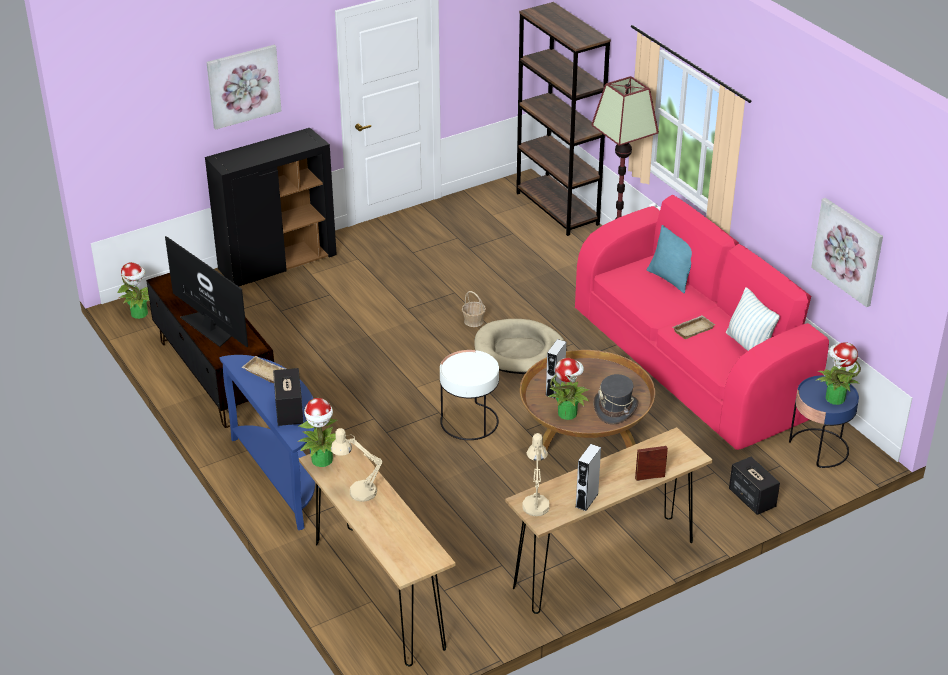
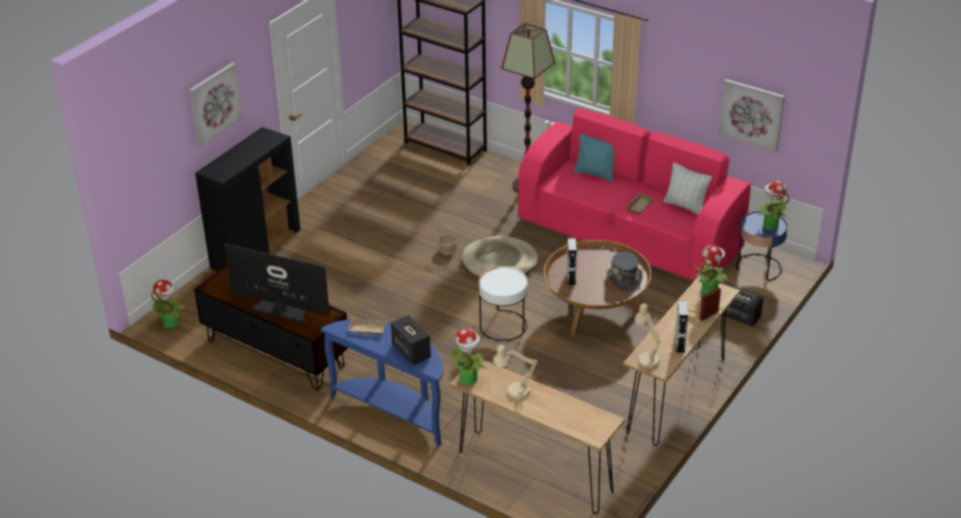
camera: 25 degrees left, 0 degrees up
potted plant [548,358,590,420] -> potted plant moved to [694,245,730,296]

